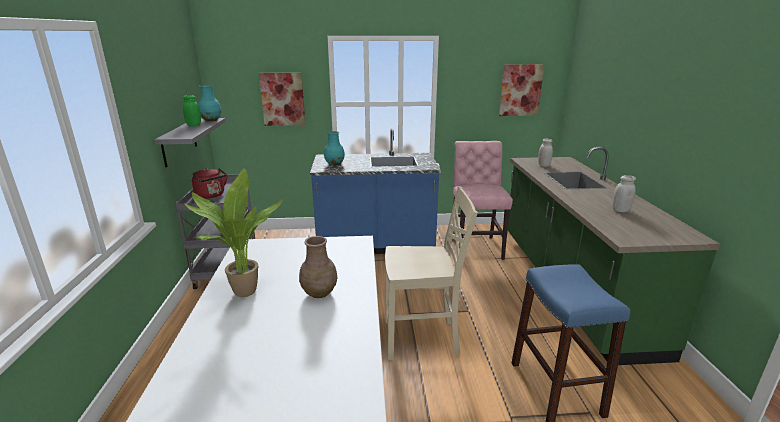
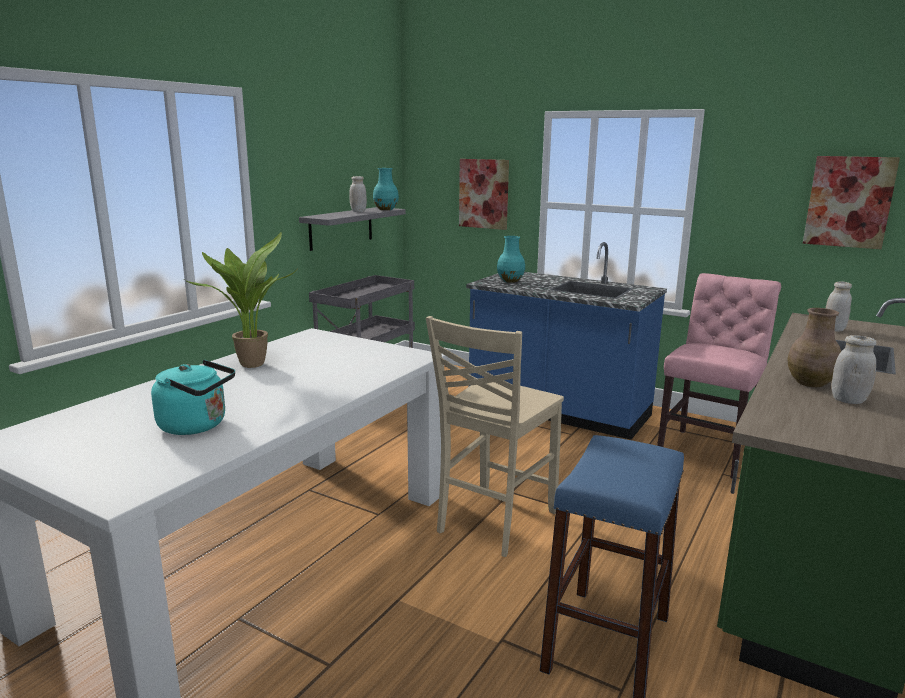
camera: 35 degrees right, 5 degrees down
green jar [183,95,201,127] -> white jar [349,176,367,212]
red kettle [192,168,227,198] -> none
brown vase [299,236,338,298] -> brown vase moved to [787,308,841,387]
beige chair [385,186,478,361] -> beige chair turned 90 degrees clockwise [426,316,564,557]
none -> turquoise kettle [151,360,235,435]

